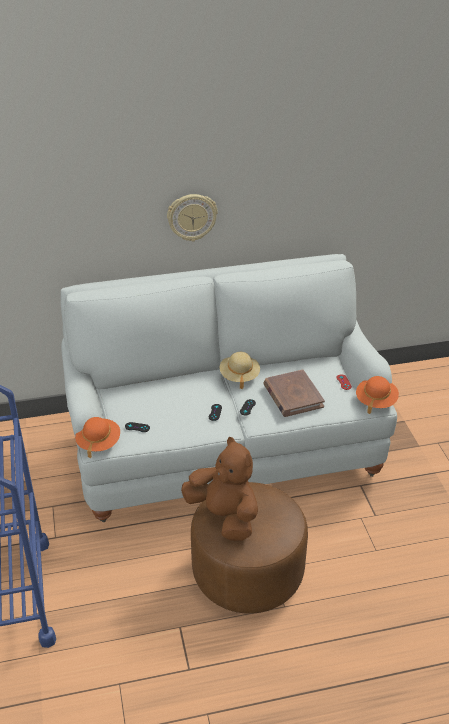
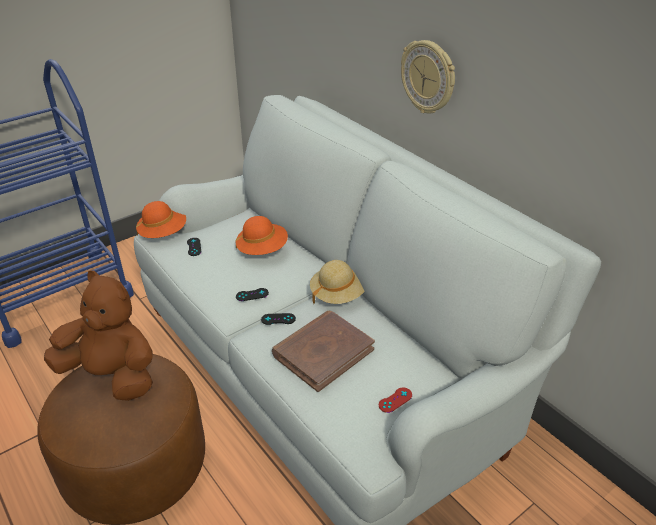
camera: 65 degrees right, 0 degrees up
brown plush toy [181,437,258,541] -> brown plush toy turned 90 degrees counterclockwise [44,271,153,401]
orange hat [356,376,399,414] -> orange hat moved to [235,216,288,255]

